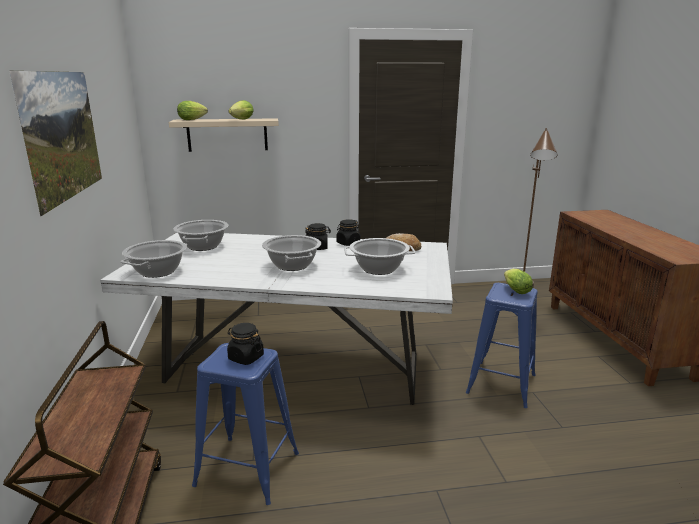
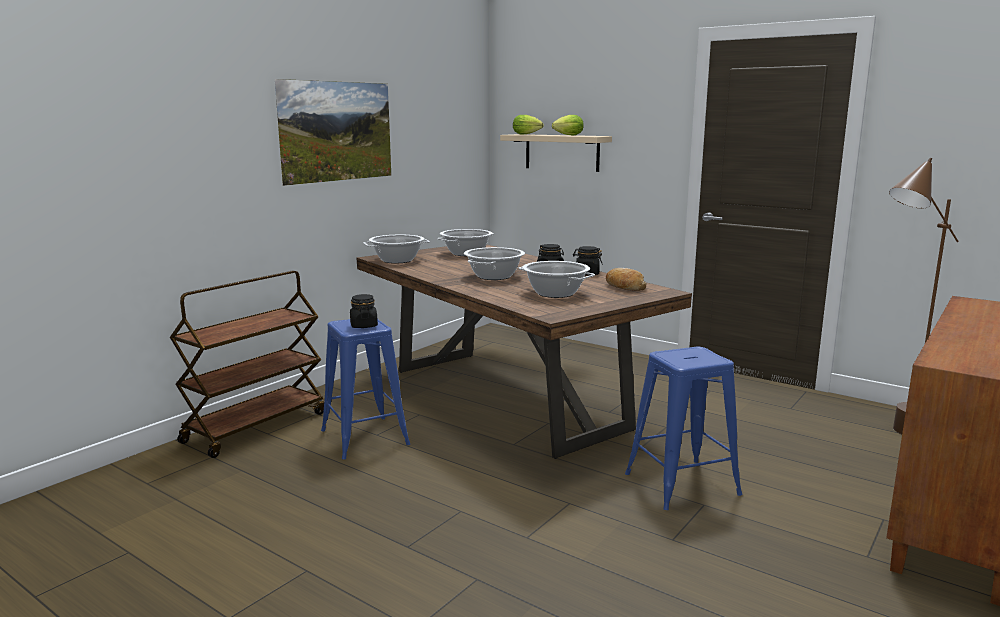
camera: 45 degrees right, 5 degrees down
white dining table [100,233,453,405] -> brown dining table [356,244,692,459]
lettuce [504,269,533,294] -> none

